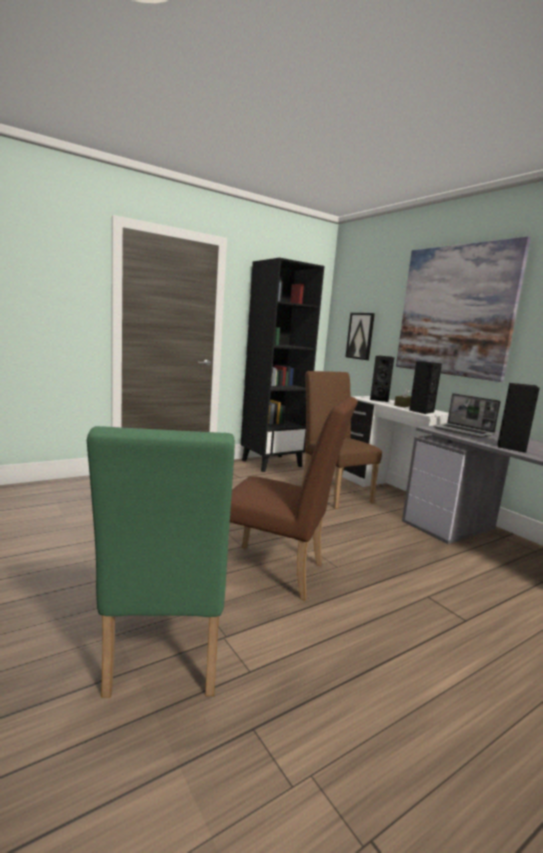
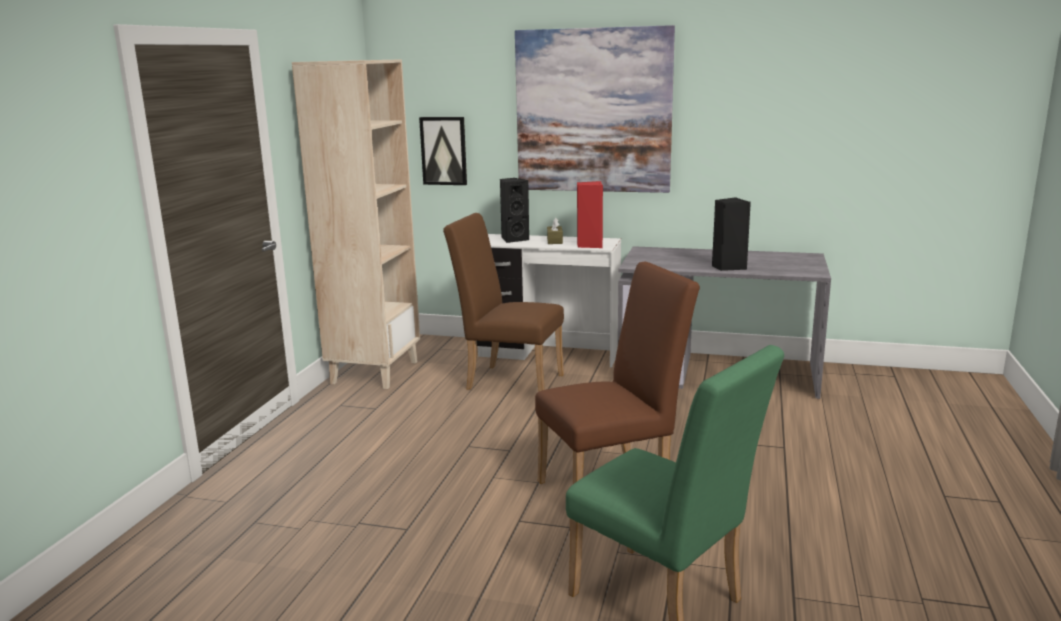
camera: 40 degrees left, 5 degrees up
black bookcase [241,258,325,472] -> beige bookcase [292,59,420,389]
black speaker [409,361,442,414] -> red speaker [577,181,603,248]
laptop [433,393,501,438] -> none

